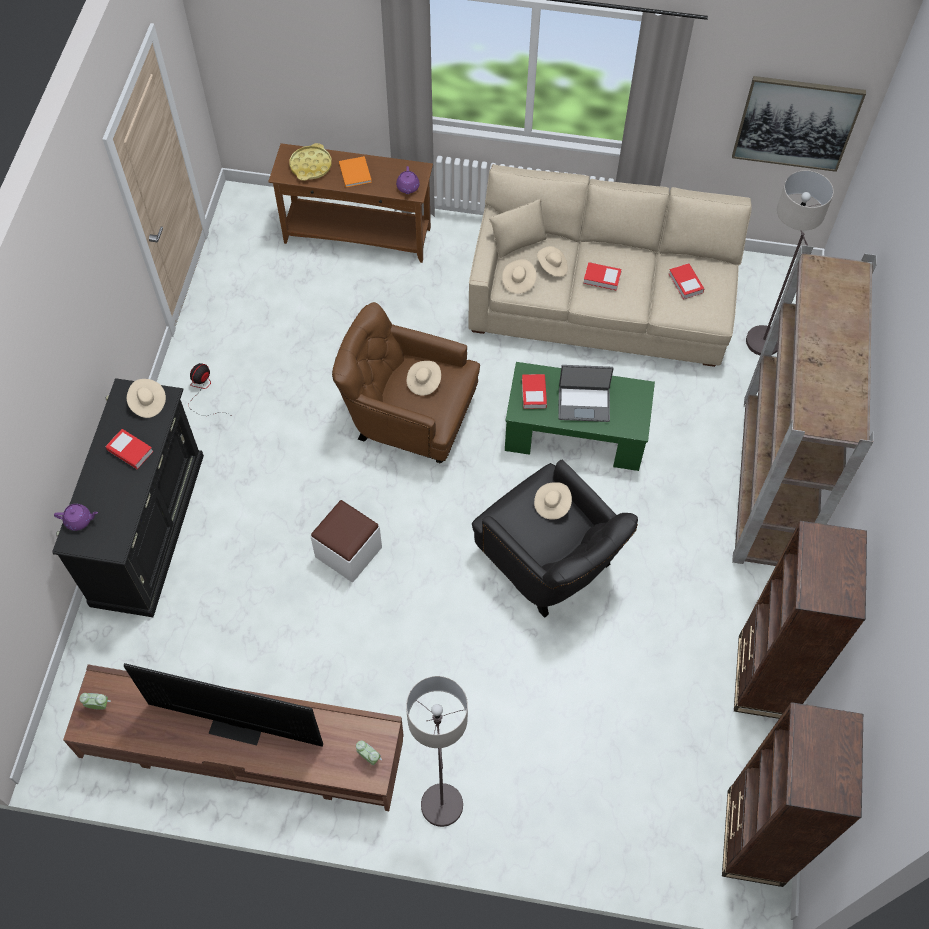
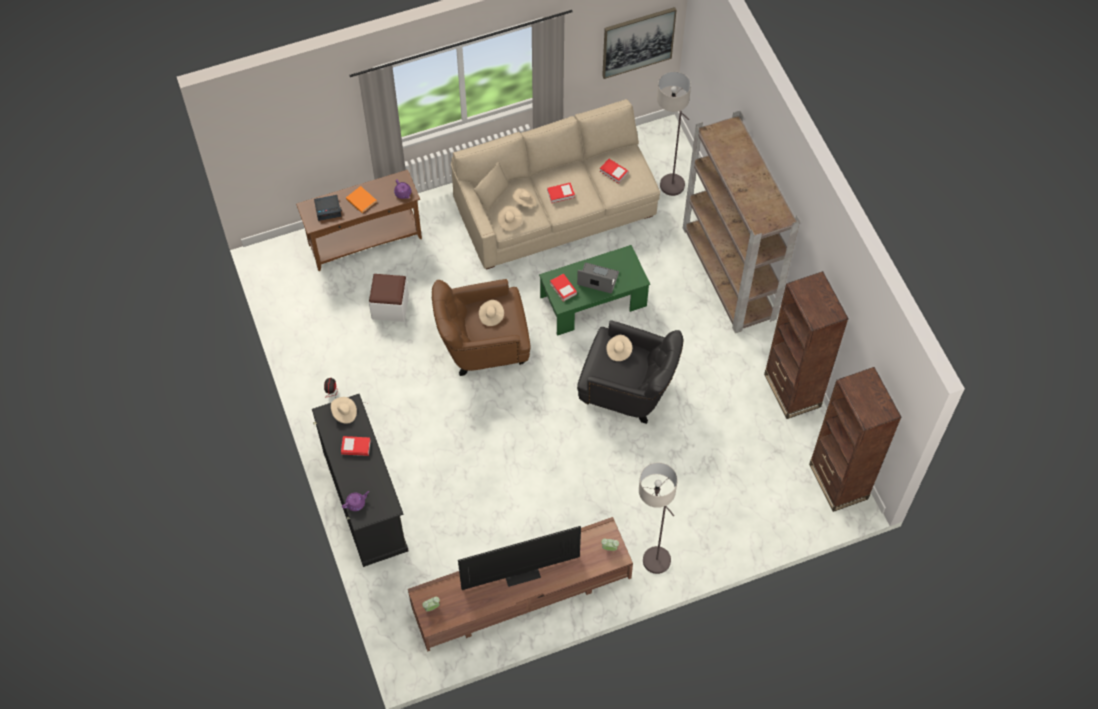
camera: 30 degrees left, 0 degrees up
yellow tray [289,143,332,181] -> alarm clock [314,195,342,221]
white ottoman [311,500,382,582] -> white ottoman moved to [369,274,409,322]
laptop [558,365,614,422] -> laptop turned 135 degrees counterclockwise [577,262,619,293]

